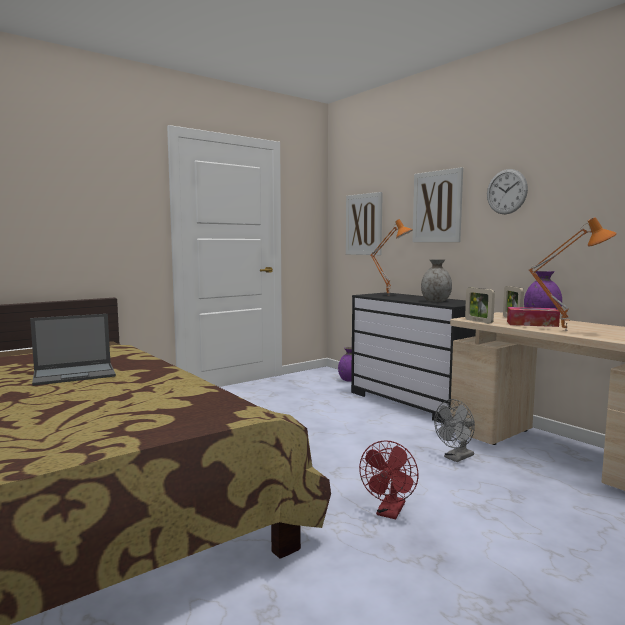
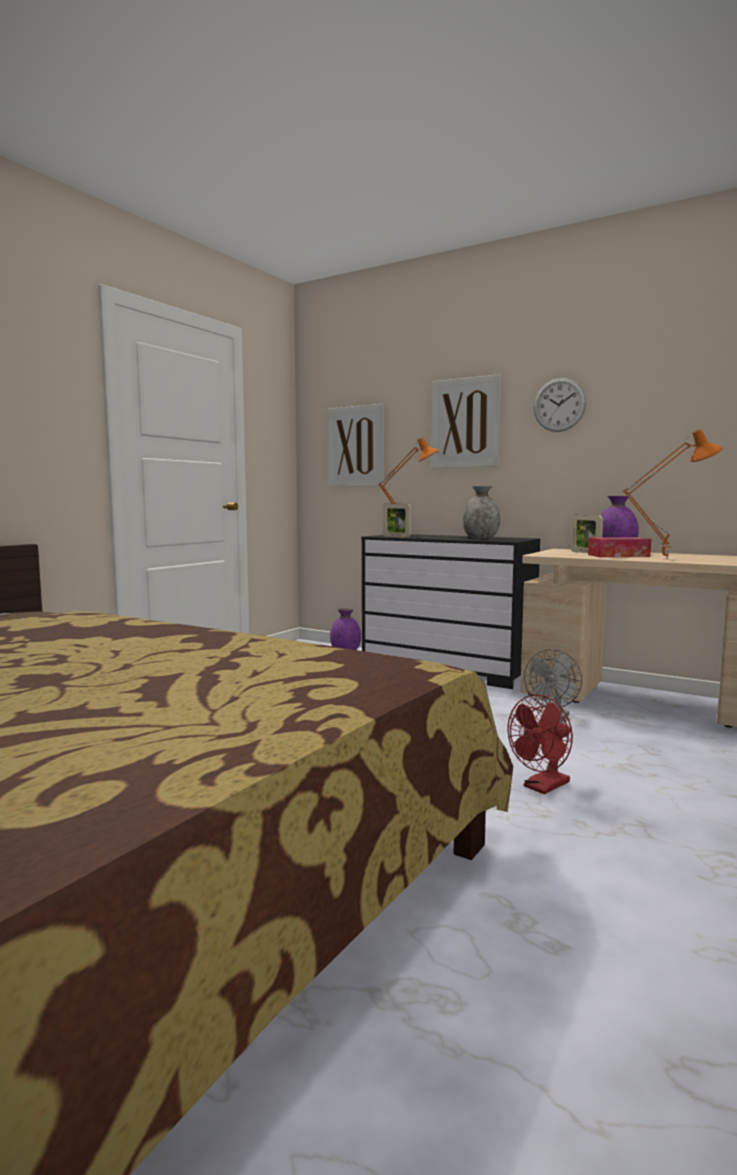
camera: 20 degrees left, 0 degrees up
laptop [30,314,116,386] -> none
red fan [359,440,419,519] -> red fan turned 45 degrees clockwise [507,694,573,794]
picture frame [465,287,495,323] -> picture frame moved to [383,504,411,538]

